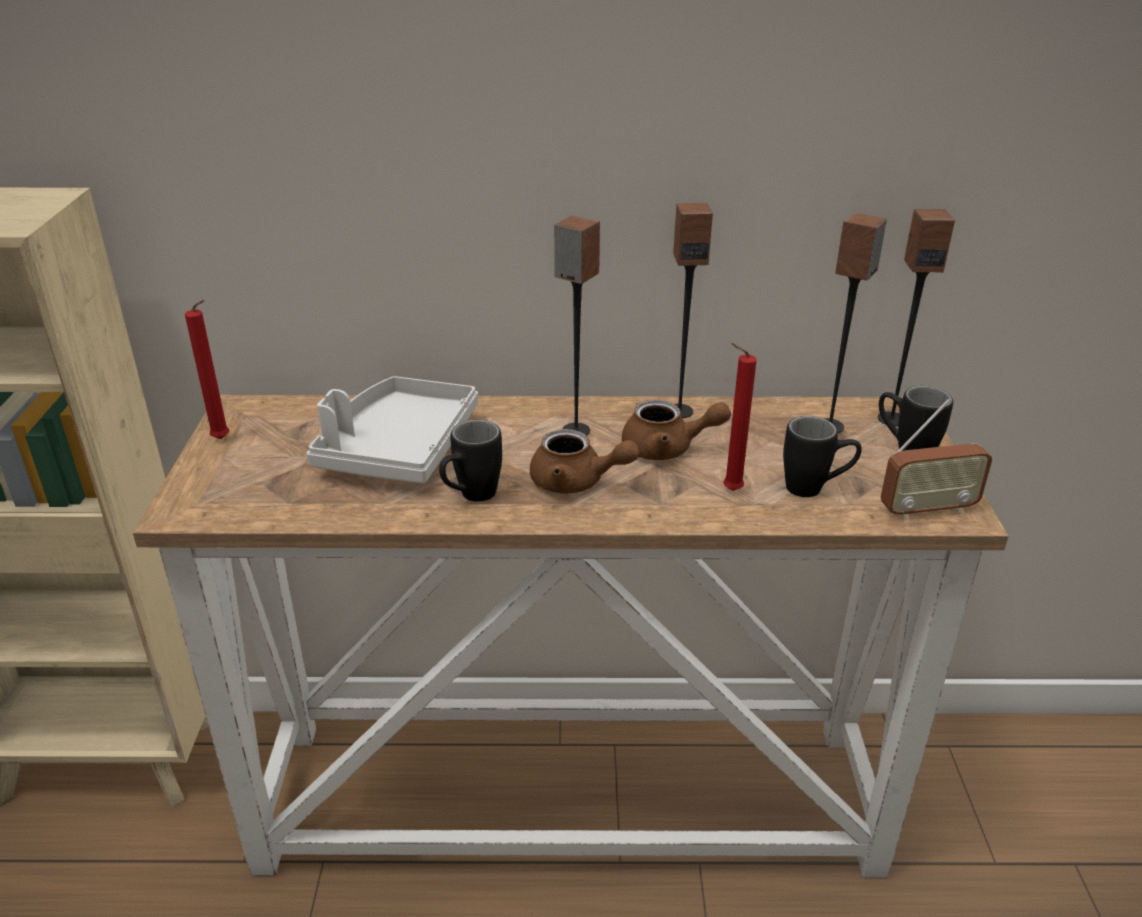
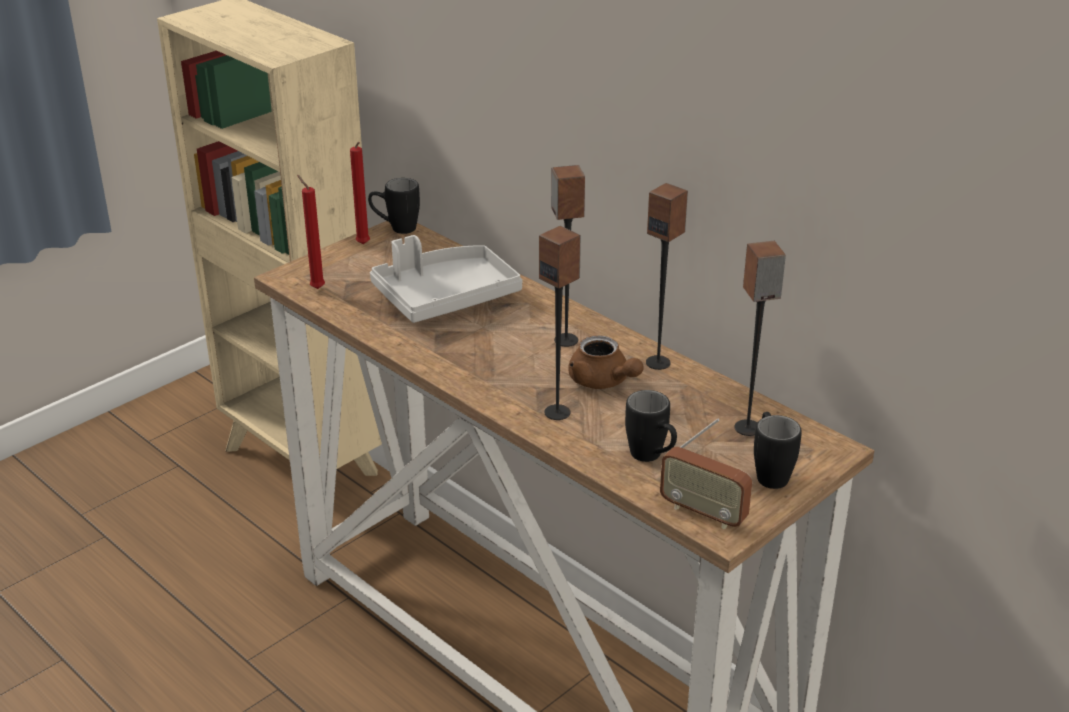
camera: 45 degrees right, 0 degrees up
black mug [439,420,502,502] -> black mug moved to [368,178,420,234]
brown teapot [530,429,639,493] -> none
red candle [723,343,757,491] -> red candle moved to [297,175,325,289]
speaker [878,209,955,426] -> speaker moved to [539,226,581,420]

